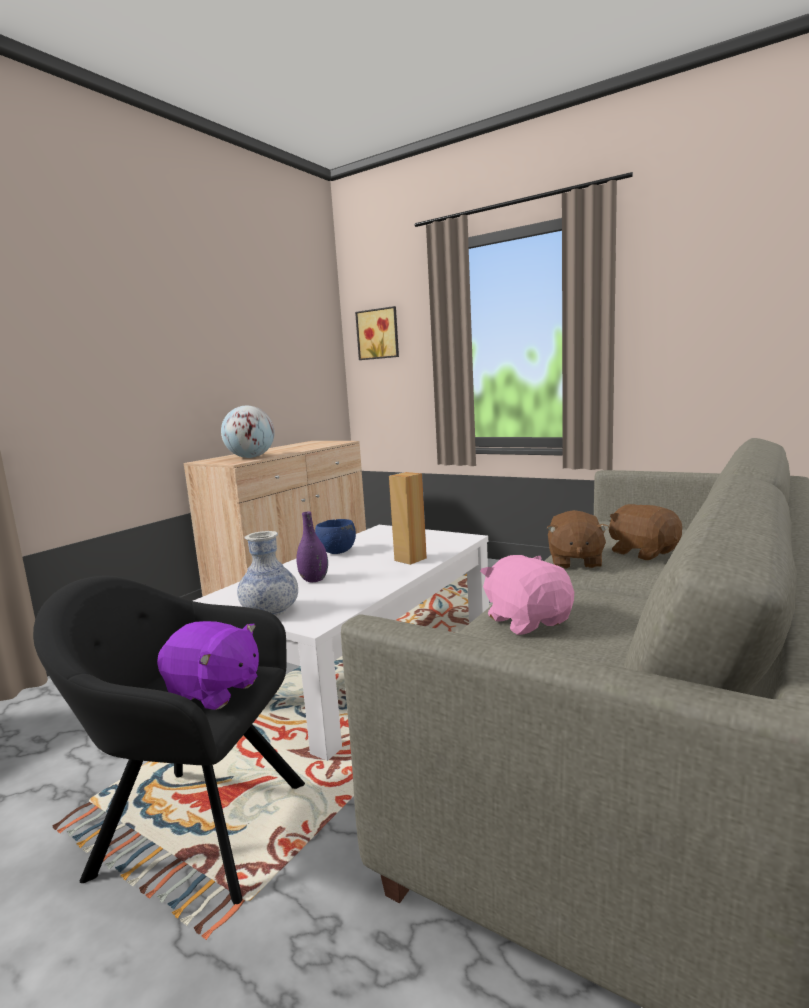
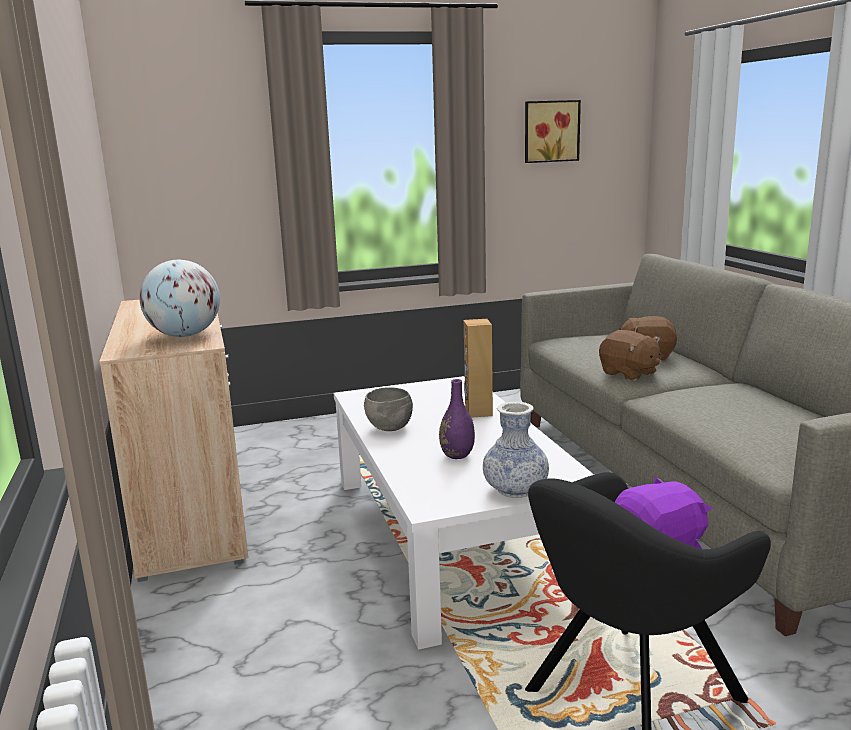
camera: 50 degrees left, 5 degrees up
blue bowl [315,519,356,554] -> grey bowl [364,387,413,431]
picture [355,306,399,360] -> picture moved to [525,100,581,163]
pink plush toy [480,555,574,635] -> none

